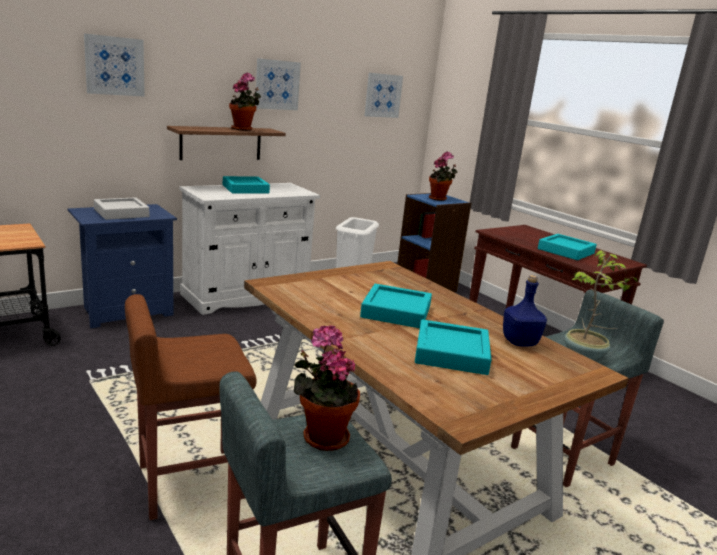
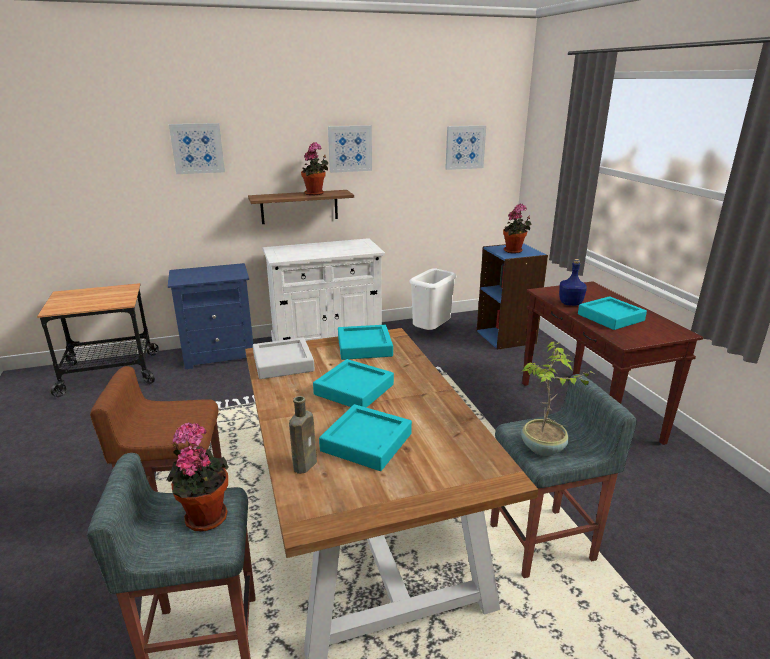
camera: 20 degrees right, 5 degrees up
grey tray [94,197,149,220] -> grey tray moved to [253,338,315,379]
turquoise tray [223,176,270,194] -> turquoise tray moved to [338,325,393,360]
blue bottle [503,275,547,347] -> blue bottle moved to [559,259,587,306]
none -> brown bottle [289,396,317,474]

